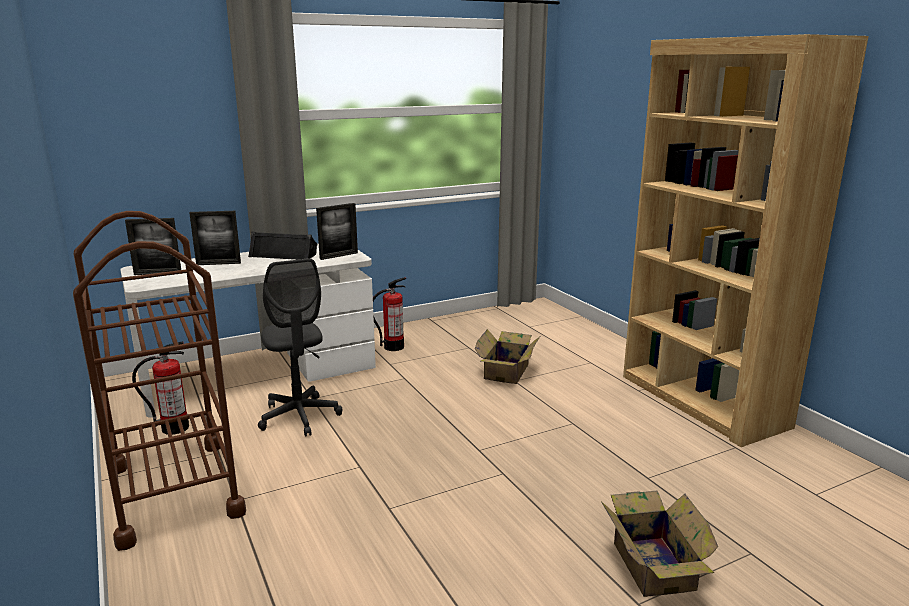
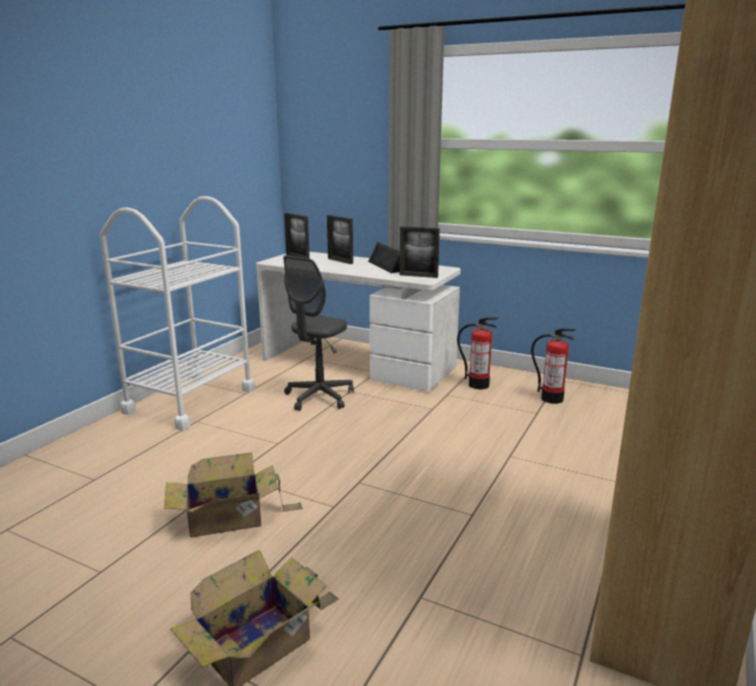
camera: 55 degrees right, 0 degrees up
brown cart [73,211,246,551] -> white cart [100,196,255,430]
fire extinguisher [132,341,189,435] -> fire extinguisher moved to [531,328,577,404]
cardboard box [475,329,540,384] -> cardboard box moved to [164,453,303,537]

